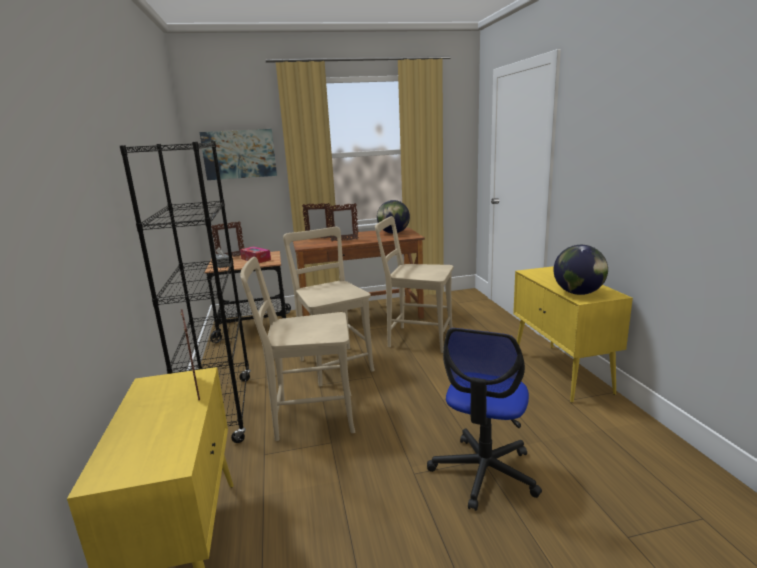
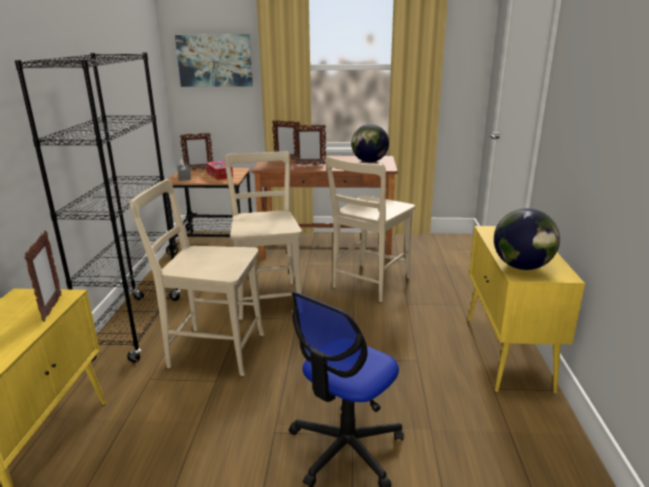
camera: 15 degrees right, 5 degrees up
beige chair [375,216,453,353] -> beige chair turned 90 degrees counterclockwise [326,156,415,302]

